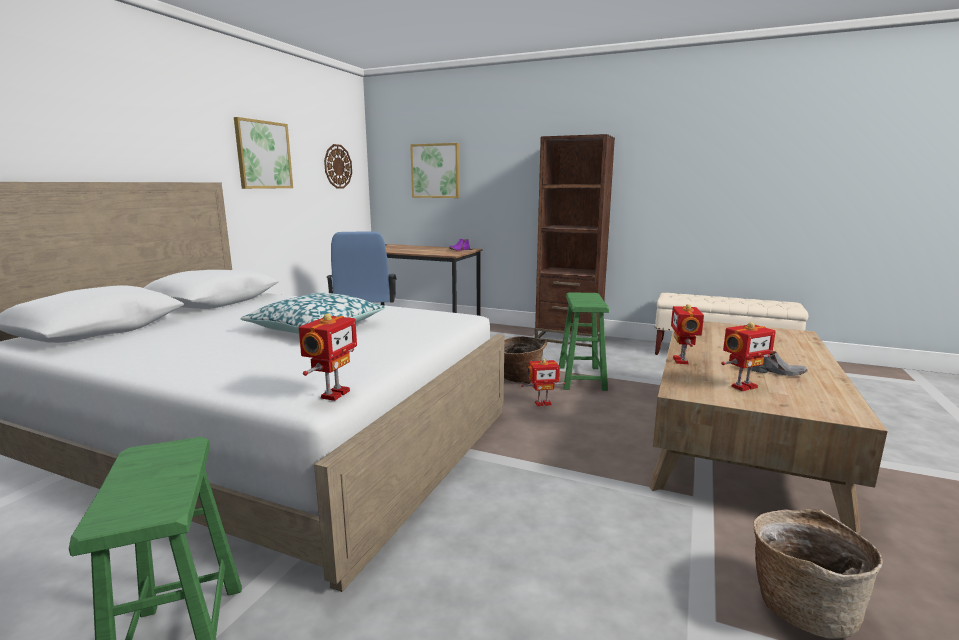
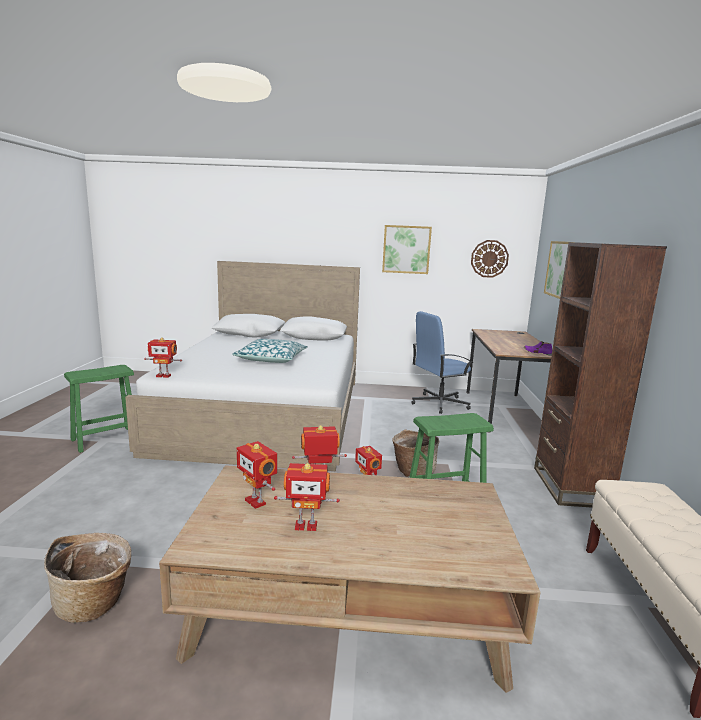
camera: 70 degrees right, 0 degrees up
grey shoe [751,351,808,376] -> toy robot [274,463,340,531]

